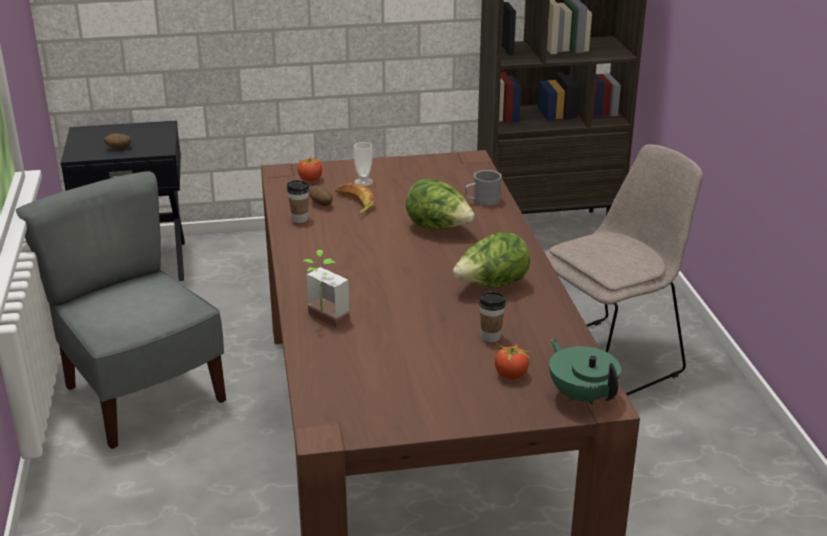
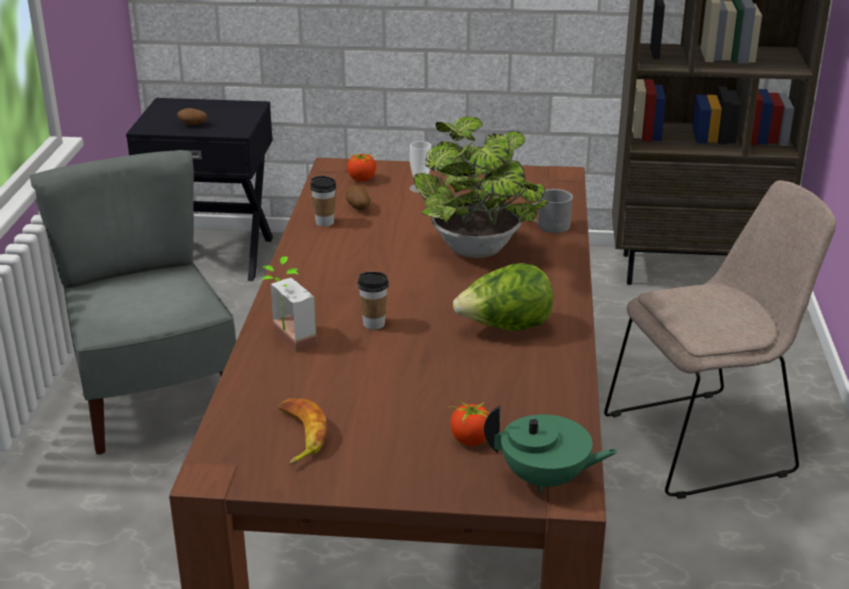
camera: 15 degrees right, 0 degrees up
banana [335,183,374,215] -> banana moved to [278,398,327,465]
lettuce [406,179,475,230] -> potted plant [414,117,549,258]
cup [479,291,506,342] -> cup moved to [358,272,389,330]
green teapot [549,339,621,405] -> green teapot turned 120 degrees clockwise [484,405,618,493]

